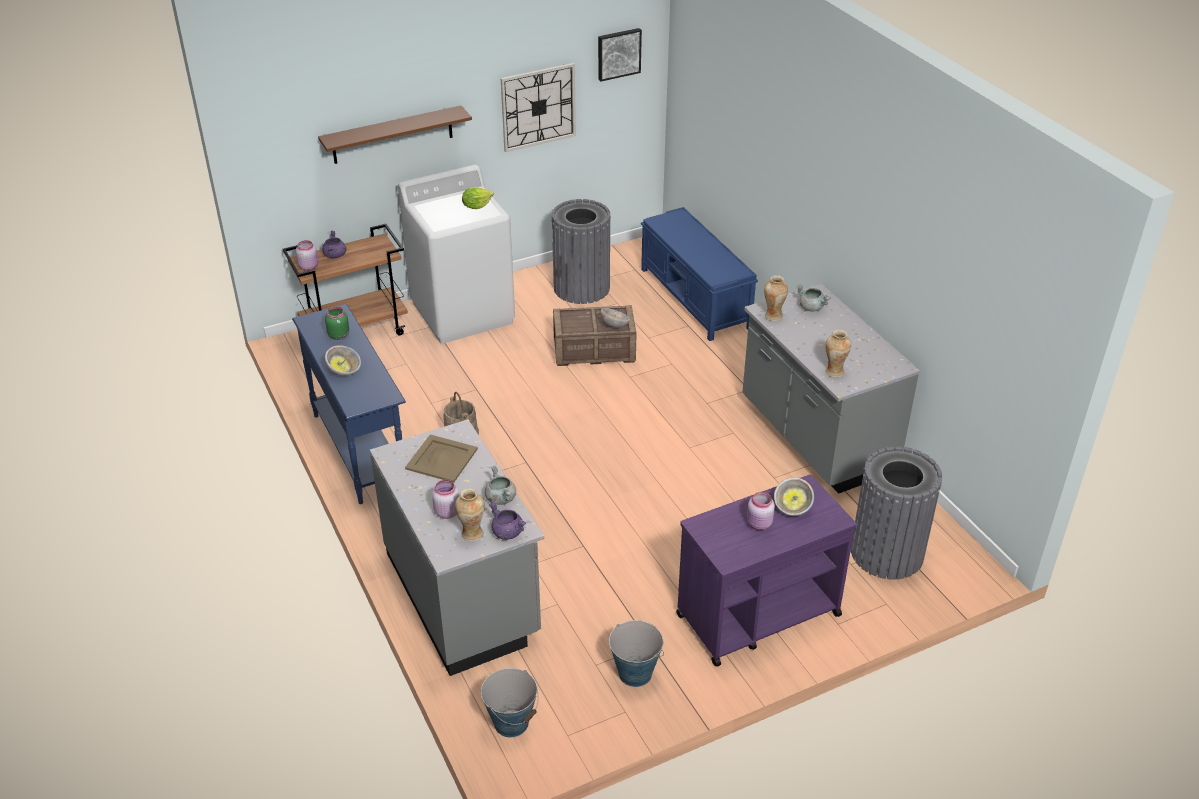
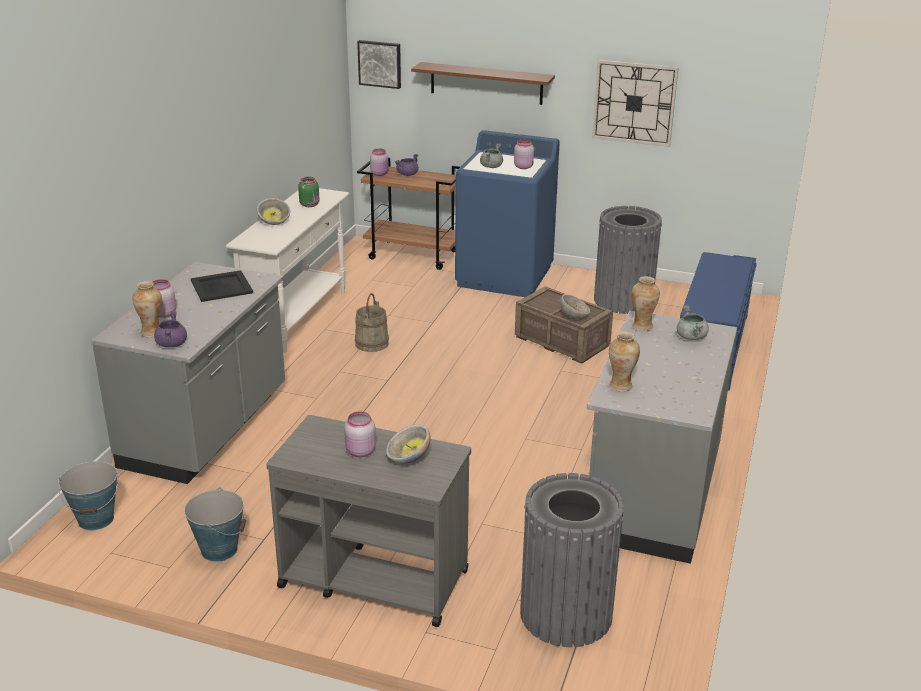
camera: 45 degrees right, 10 degrees down
blue console table [292,304,406,504] -> white console table [226,188,350,353]
white washing machine [398,165,515,344] -> blue washing machine [455,130,560,297]
beige tray [405,434,478,483] -> black tray [191,270,253,302]
lettuce [462,187,494,209] -> pink jar [514,140,534,169]
grey cooking pot [485,466,516,505] -> grey cooking pot moved to [480,144,503,168]
picture [598,28,642,81] -> picture moved to [357,40,401,89]
purple cart [676,475,857,667] -> grey cart [266,415,471,627]

